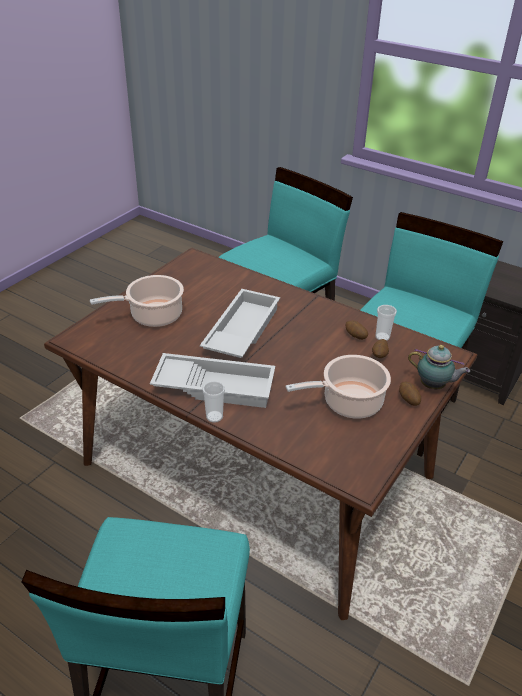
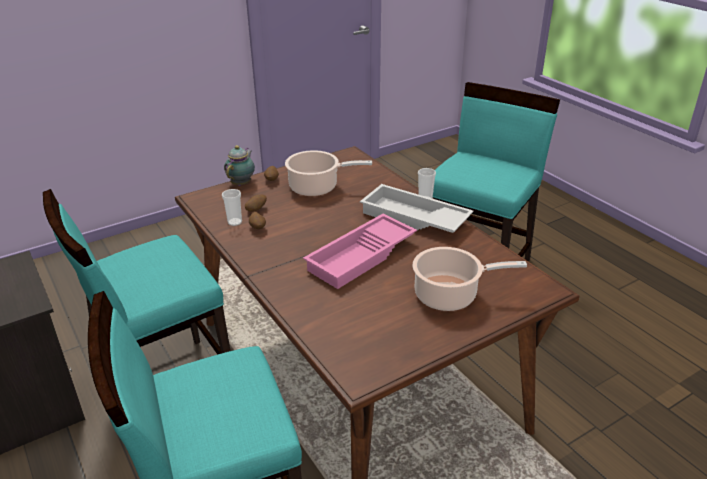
camera: 155 degrees left, 5 degrees down
white tray [200,289,280,358] -> pink tray [303,214,417,289]
teapot [408,345,470,389] -> teapot turned 60 degrees clockwise [224,145,255,186]

